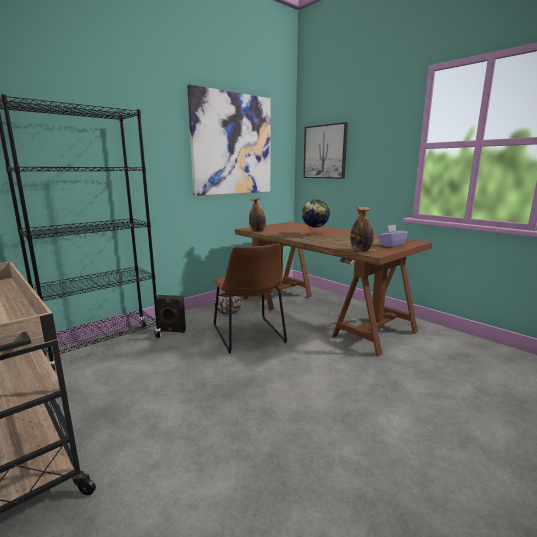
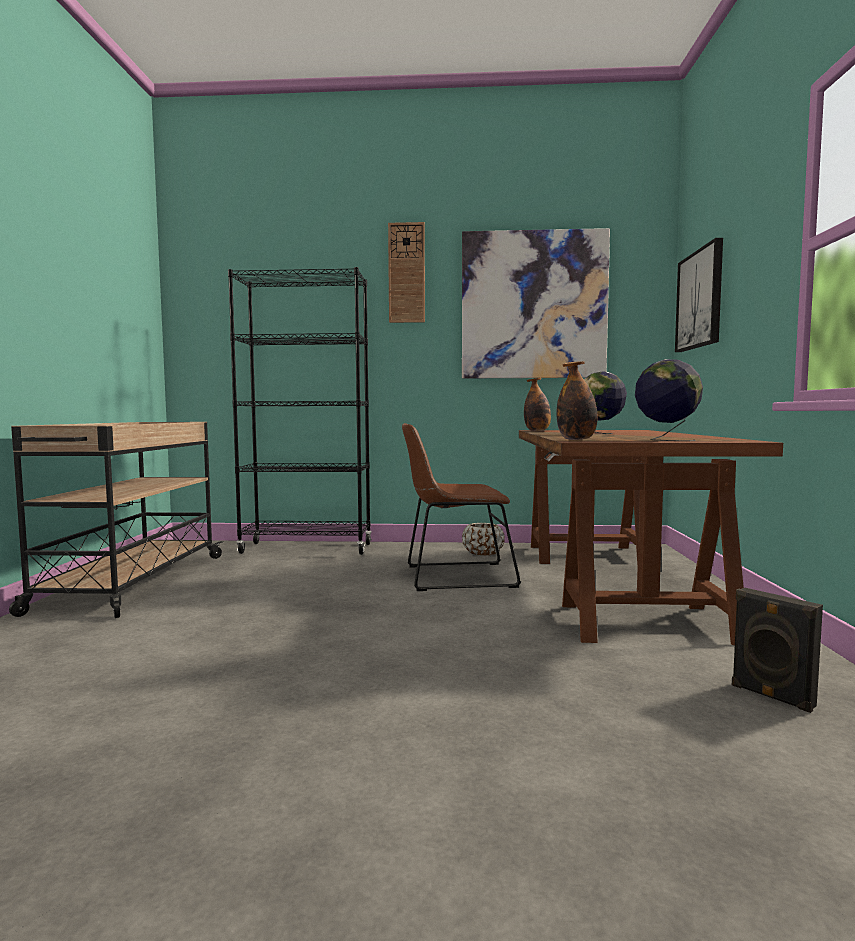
camera: 45 degrees right, 10 degrees down
black speaker [157,295,186,333] -> black speaker moved to [732,588,823,713]
brown chair [213,243,287,354] -> brown chair turned 60 degrees clockwise [402,423,521,591]
purple tissue box [378,225,408,247] -> globe [635,359,703,441]
none -> wall clock [388,222,425,323]

